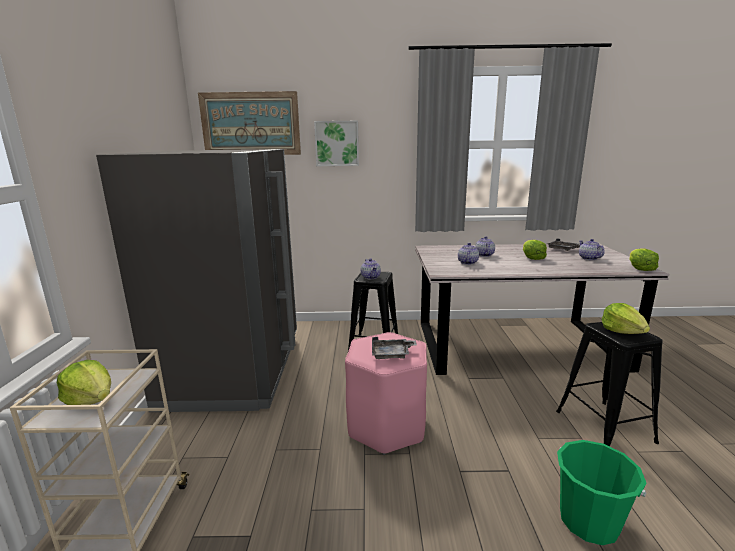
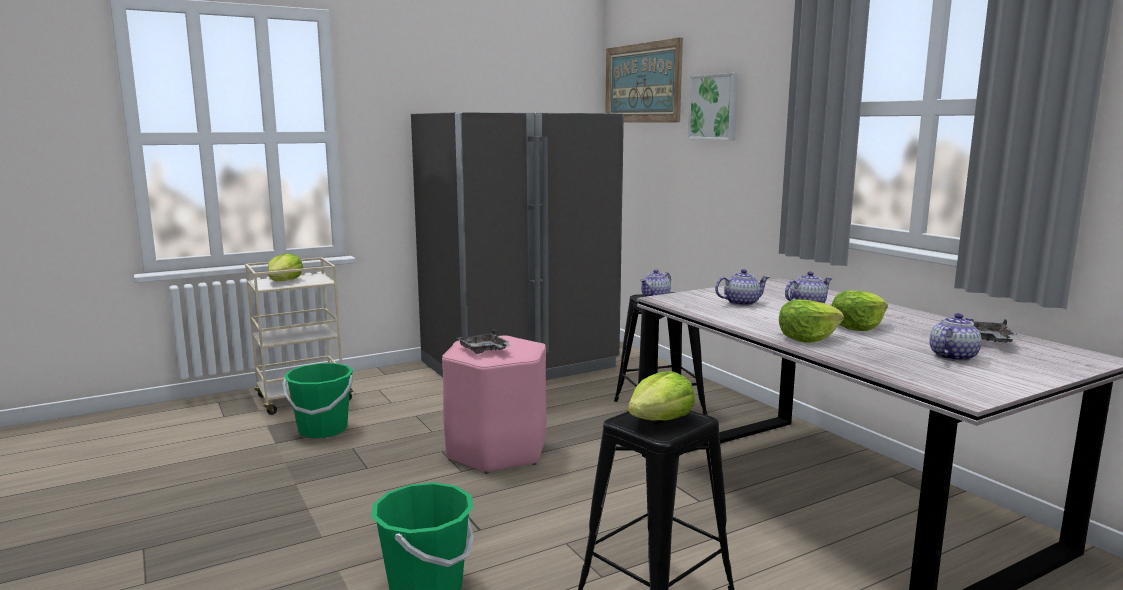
camera: 60 degrees right, 5 degrees down
lettuce [629,249,659,271] -> lettuce moved to [779,299,844,343]
none -> green bucket [283,363,353,438]

